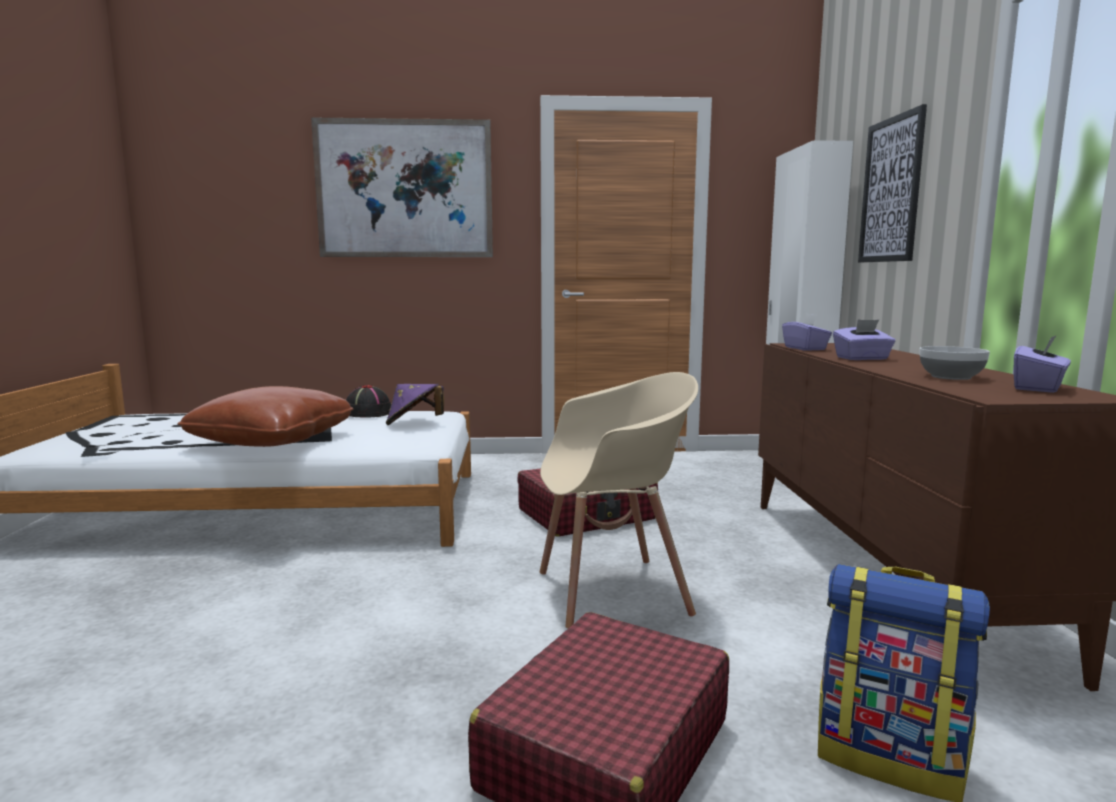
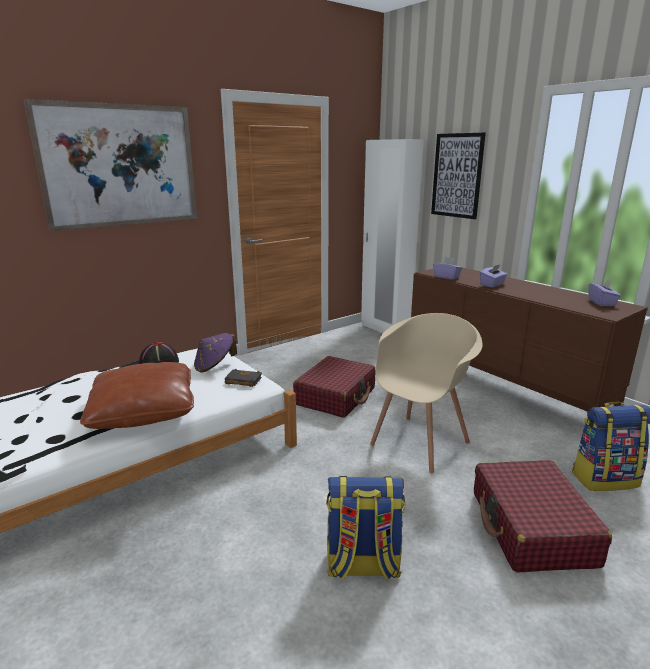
camera: 35 degrees left, 10 degrees up
bowl [920,346,990,380] -> none
none -> black book [225,368,262,387]
none -> backpack [326,476,405,581]

